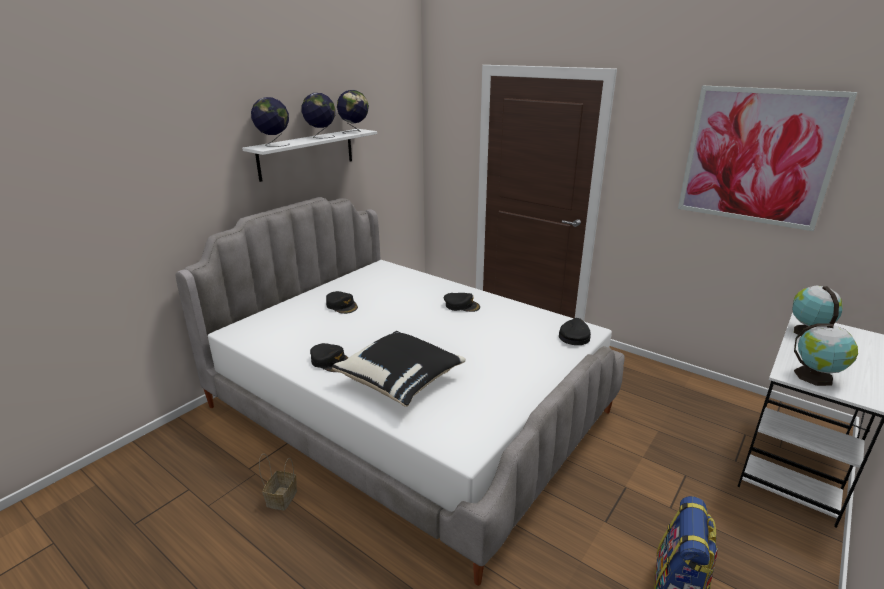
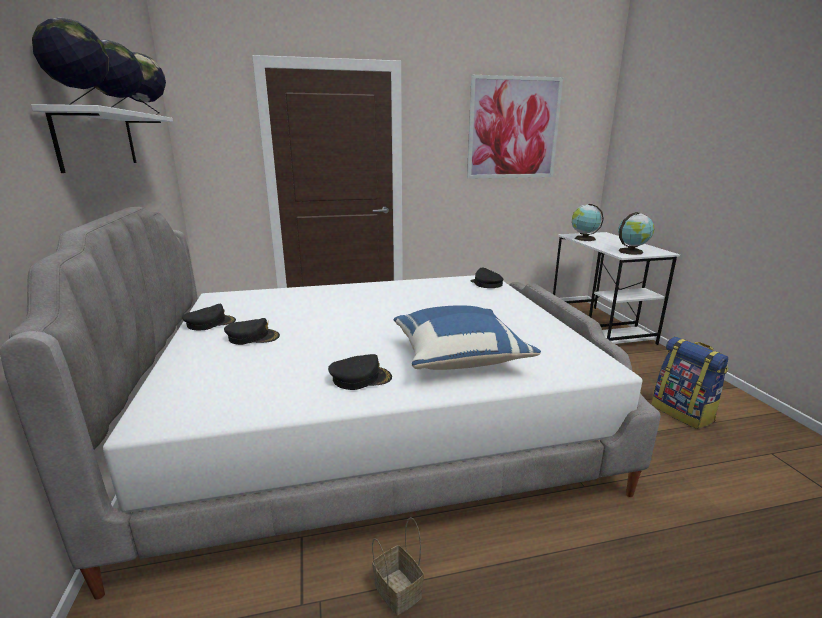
camera: 50 degrees left, 5 degrees down
black pillow [332,331,466,407] -> blue pillow [394,305,541,370]
black cap [444,293,480,312] -> black cap moved to [182,304,236,330]

